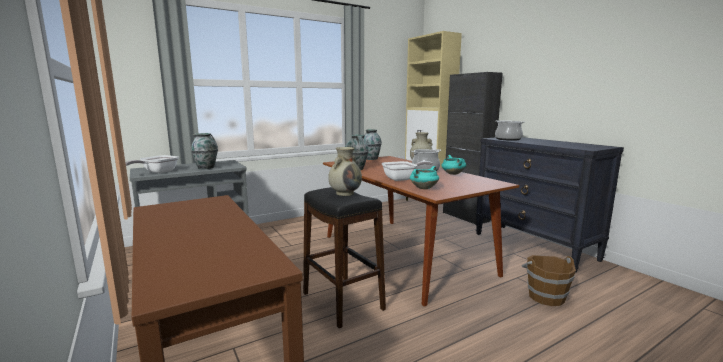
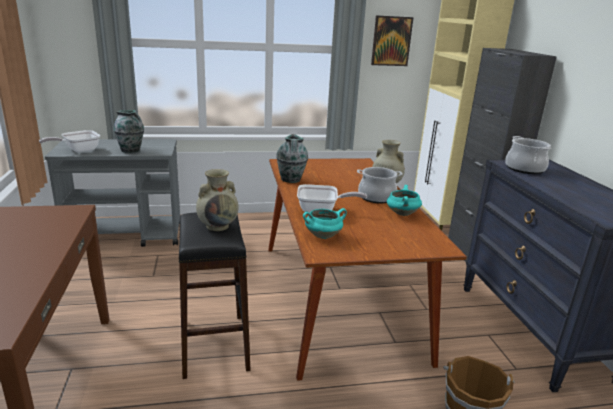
camera: 20 degrees right, 10 degrees up
vase [364,129,382,160] -> none
none -> picture [371,15,414,66]

